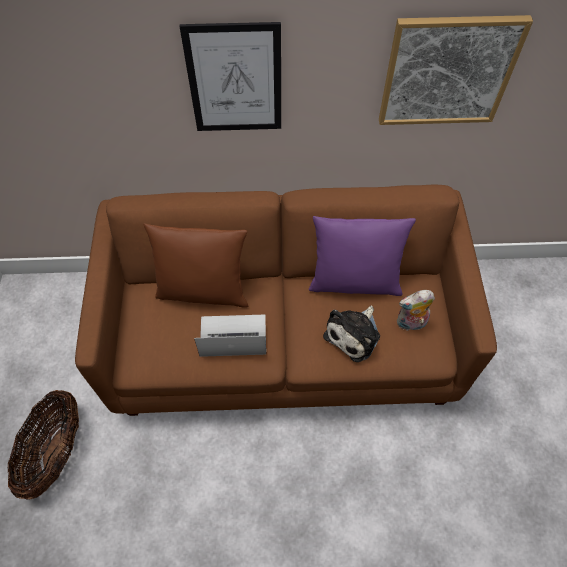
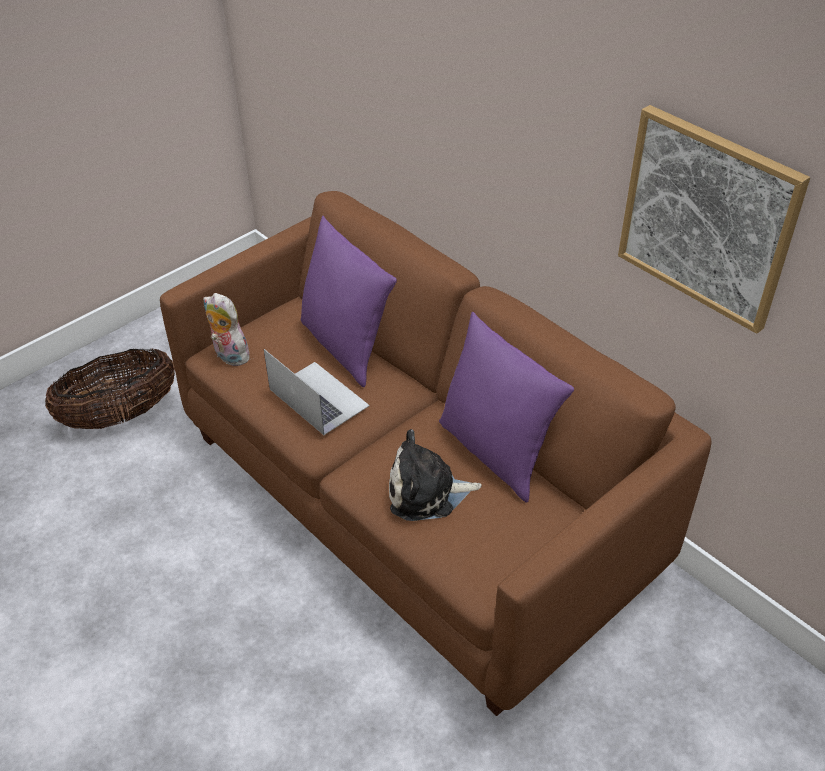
camera: 50 degrees right, 15 degrees down
brown pillow [143,223,248,308] -> purple pillow [301,215,397,387]
picture [180,22,281,131] -> none
plush toy [397,290,435,331] -> plush toy moved to [203,293,250,366]

